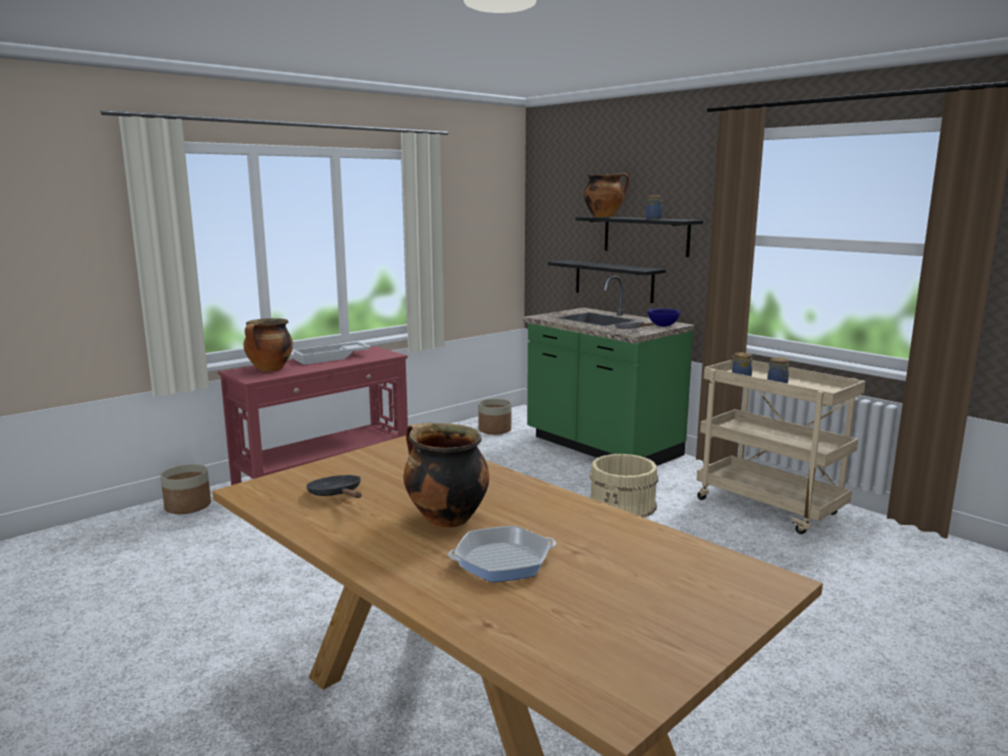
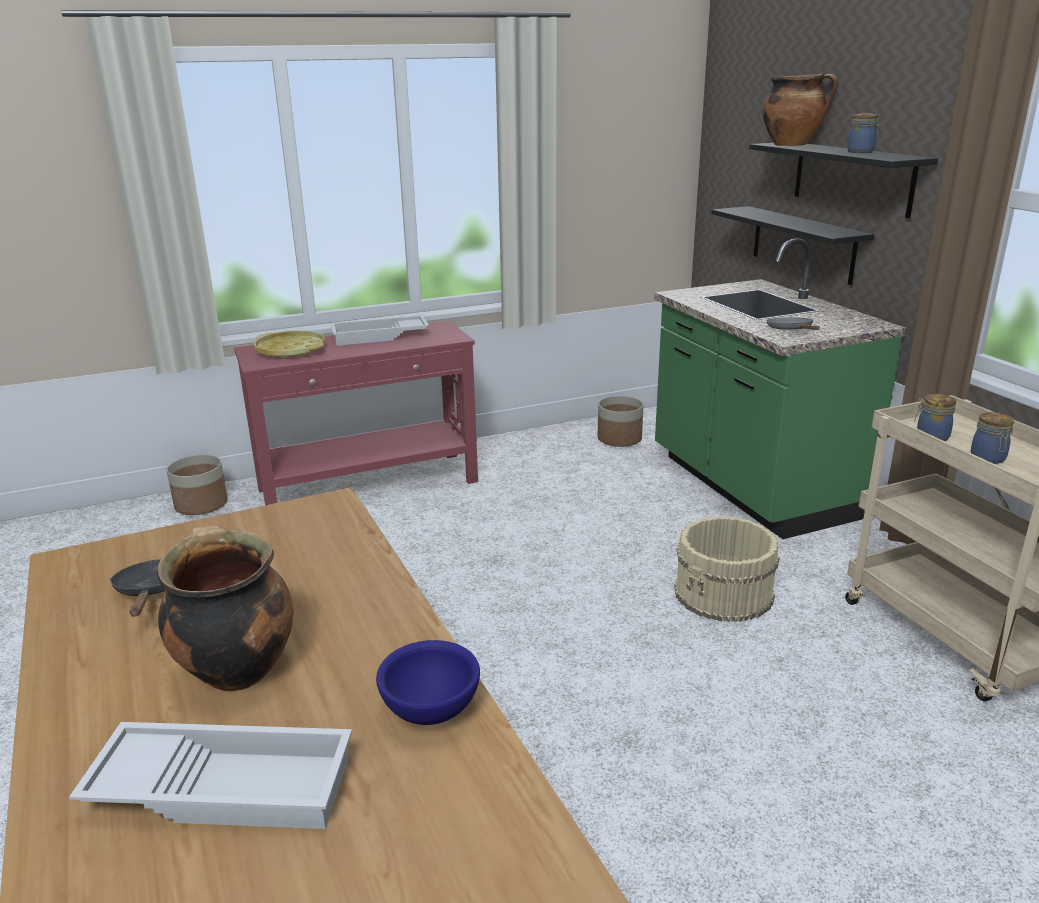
camera: 20 degrees right, 10 degrees up
cooking pot [244,318,293,372] -> yellow tray [254,331,325,359]
frying pan [448,526,556,582] -> white tray [69,722,352,829]
blue bowl [648,309,680,327] -> blue bowl moved to [376,640,480,725]

